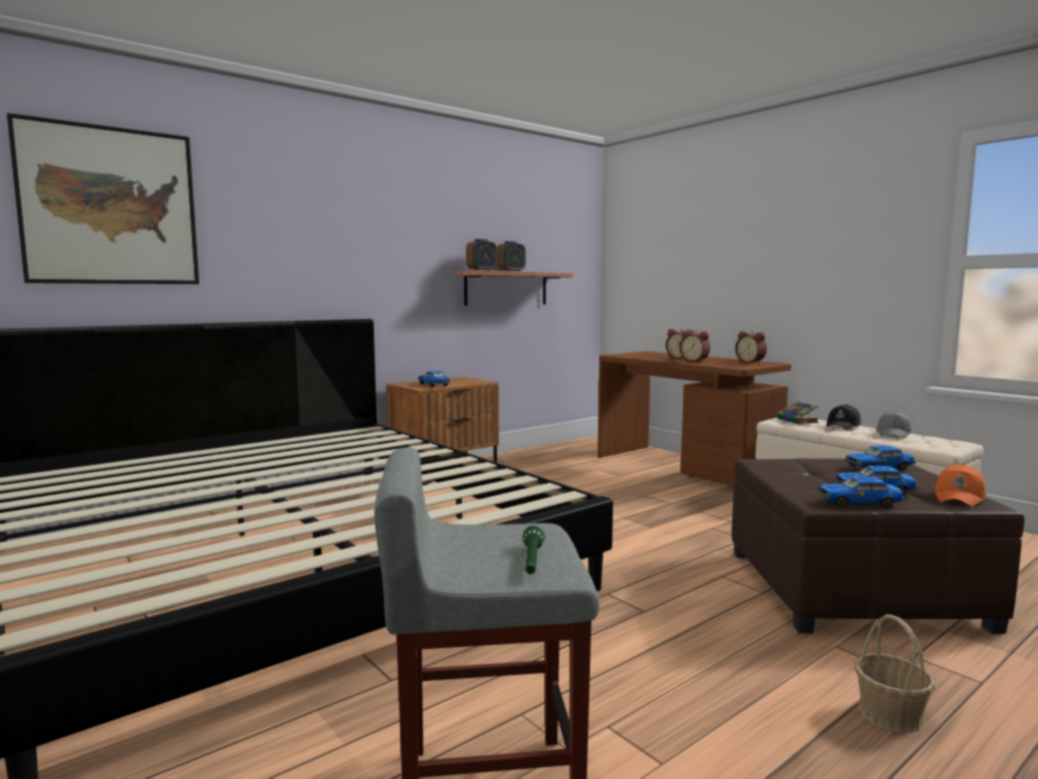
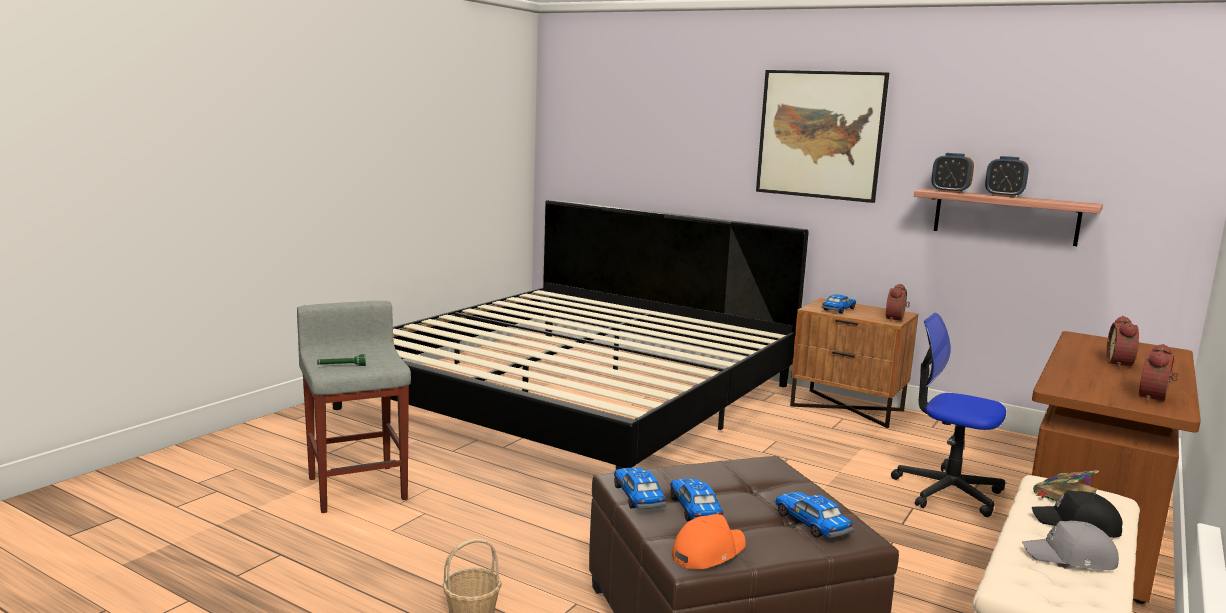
camera: 70 degrees right, 5 degrees up
picture [7,113,199,284] -> picture moved to [756,70,889,203]
alarm clock [679,331,710,362] -> alarm clock moved to [886,284,910,322]
orange cap [934,464,986,507] -> orange cap turned 120 degrees clockwise [672,514,746,569]
none -> office chair [891,313,1006,517]

